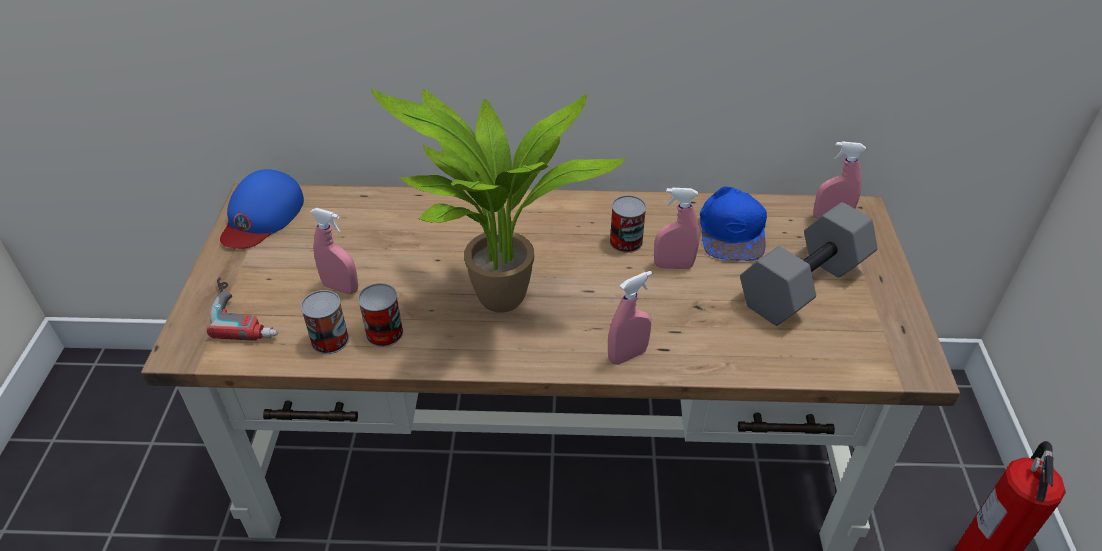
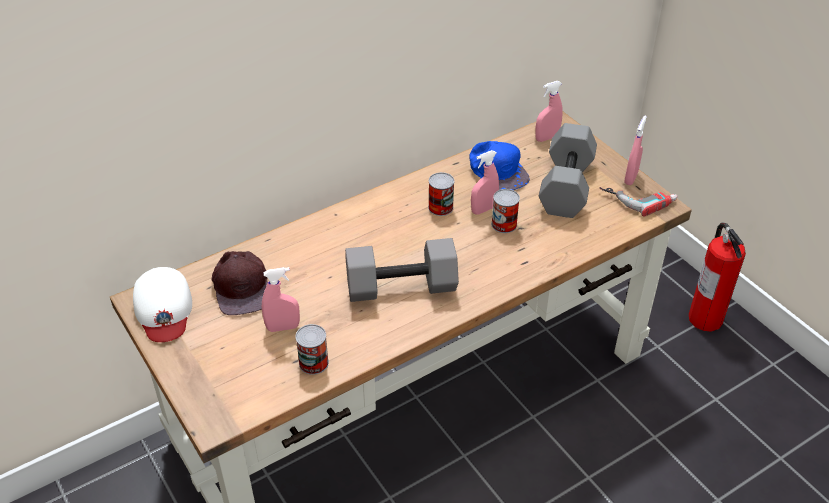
camera: 35 degrees left, 0 degrees up
power drill [207,277,278,341] -> power drill moved to [600,187,678,217]
blue cap [220,169,304,249] -> white cap [133,267,192,342]
can [358,283,403,347] -> can moved to [491,189,520,233]
potted plant [371,89,625,313] -> grey dumbbell [345,238,459,302]
pink spray bottle [608,271,652,365] -> pink spray bottle moved to [624,115,647,185]
none -> brown cap [211,251,268,315]

